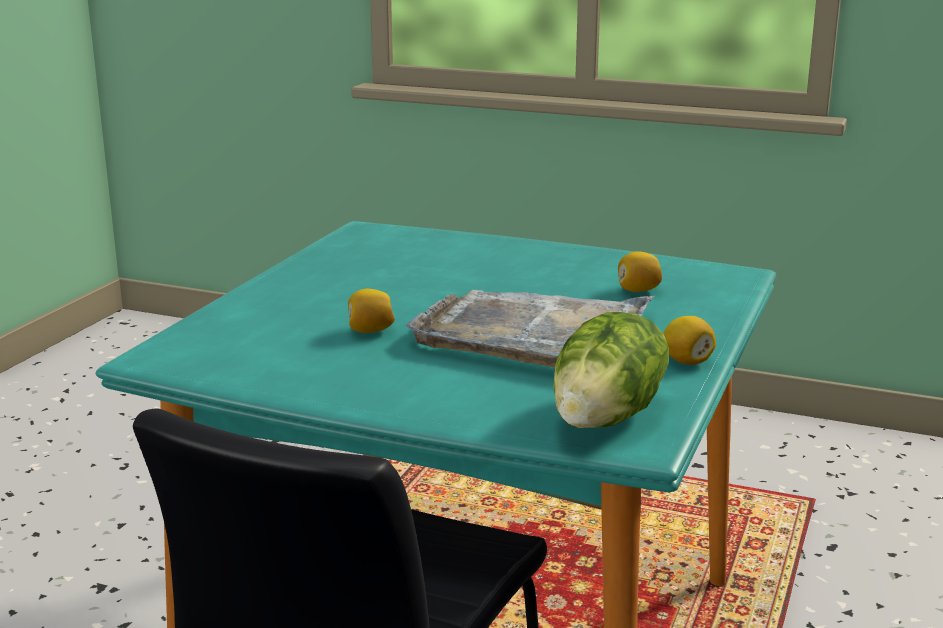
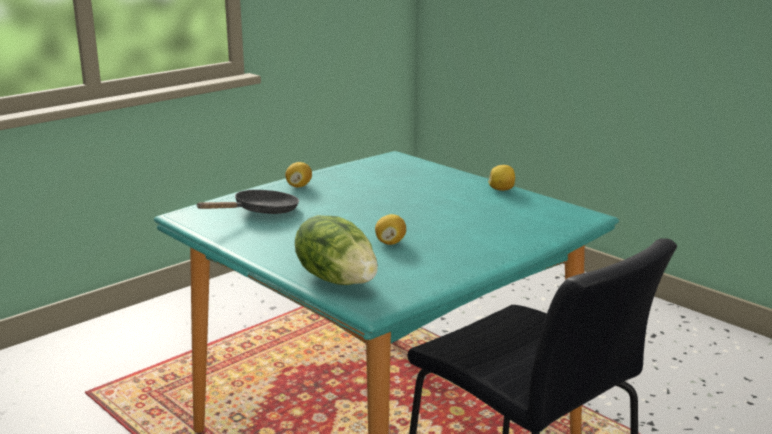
camera: 65 degrees left, 0 degrees up
grey tray [406,290,655,368] -> none
lettuce [553,312,669,428] -> lettuce moved to [295,215,378,285]
lemon [618,251,662,292] -> lemon moved to [285,162,312,188]
none -> black frying pan [196,190,299,214]

